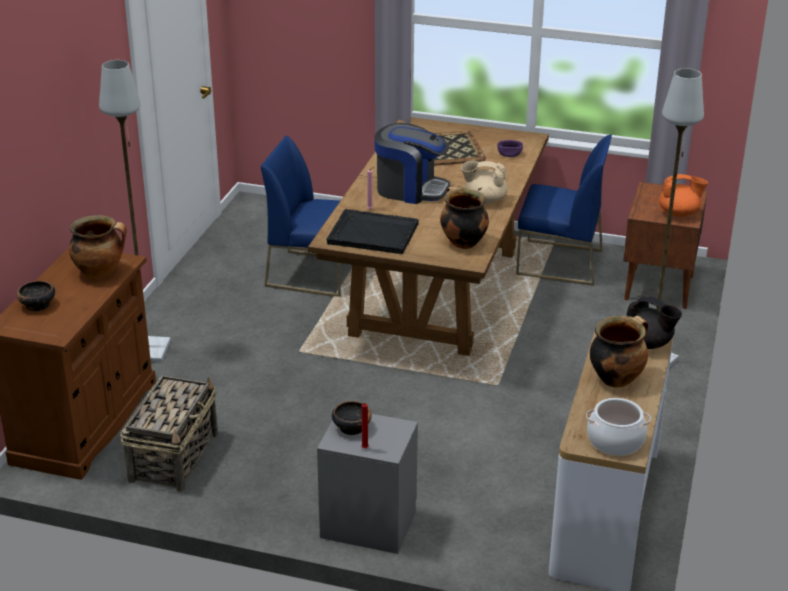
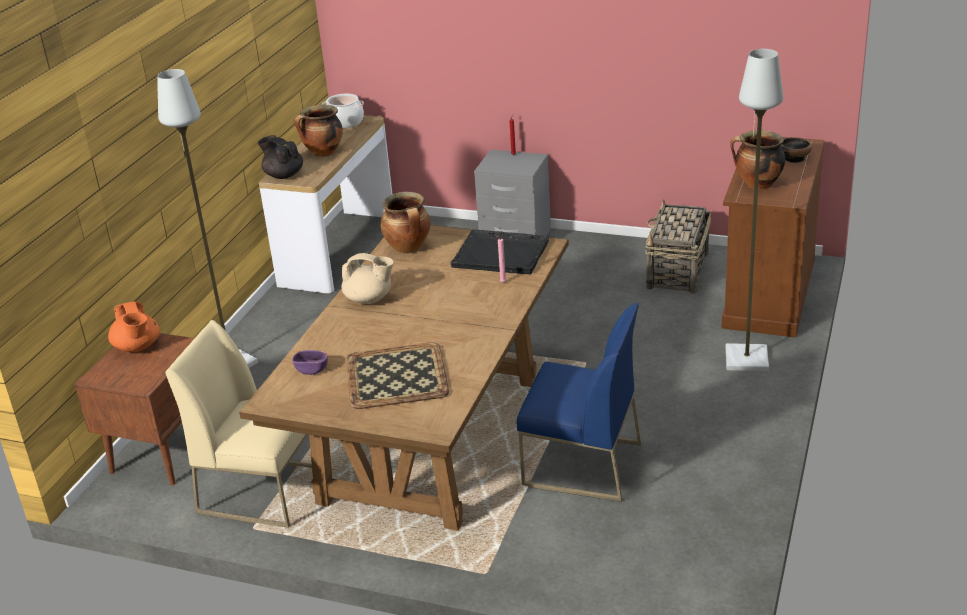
camera: 175 degrees left, 0 degrees up
bowl [332,401,372,435] -> none
coffee machine [375,123,450,204] -> none
blue chair [516,135,612,286] -> beige chair [165,320,312,528]
orange teapot [659,174,708,217] -> orange teapot turned 120 degrees counterclockwise [108,301,160,352]

